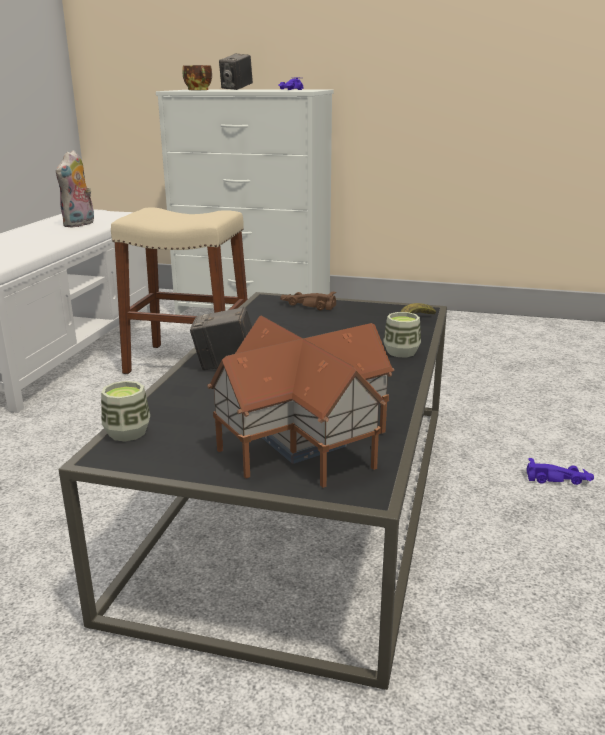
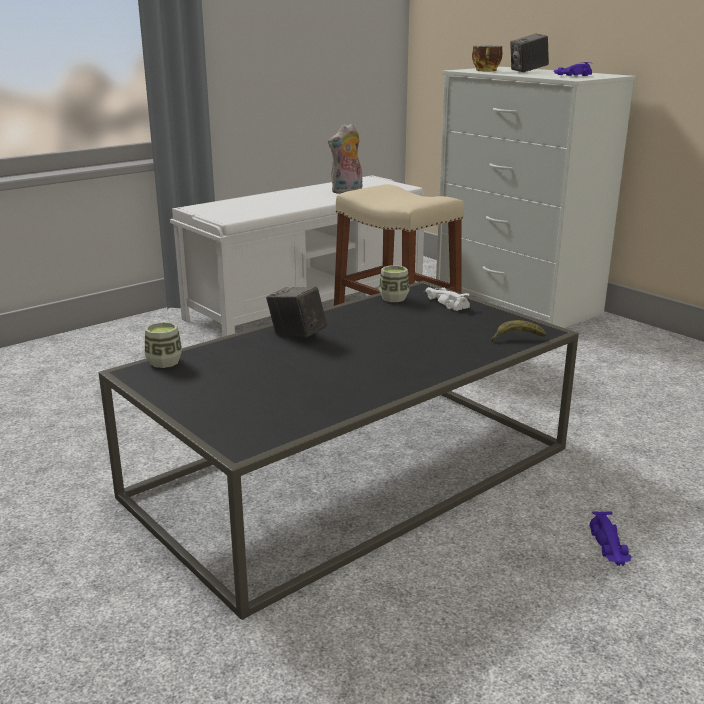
camera: 35 degrees right, 0 degrees up
toy house [207,315,395,488] -> none
brown toy car [280,292,336,311] -> white toy car [424,287,470,311]
cup [383,312,421,357] -> cup moved to [379,265,409,302]
purple toy car [527,458,594,485] -> purple toy car turned 45 degrees clockwise [589,511,631,566]

